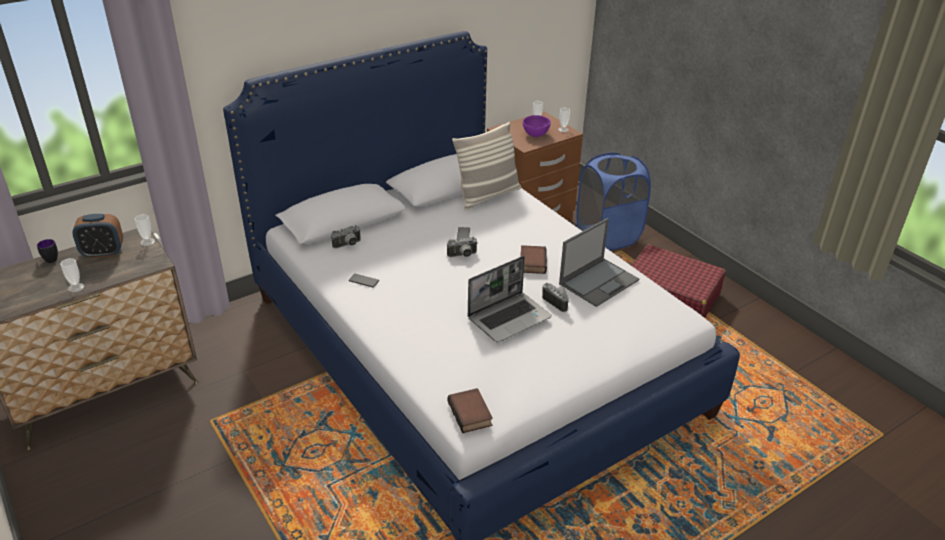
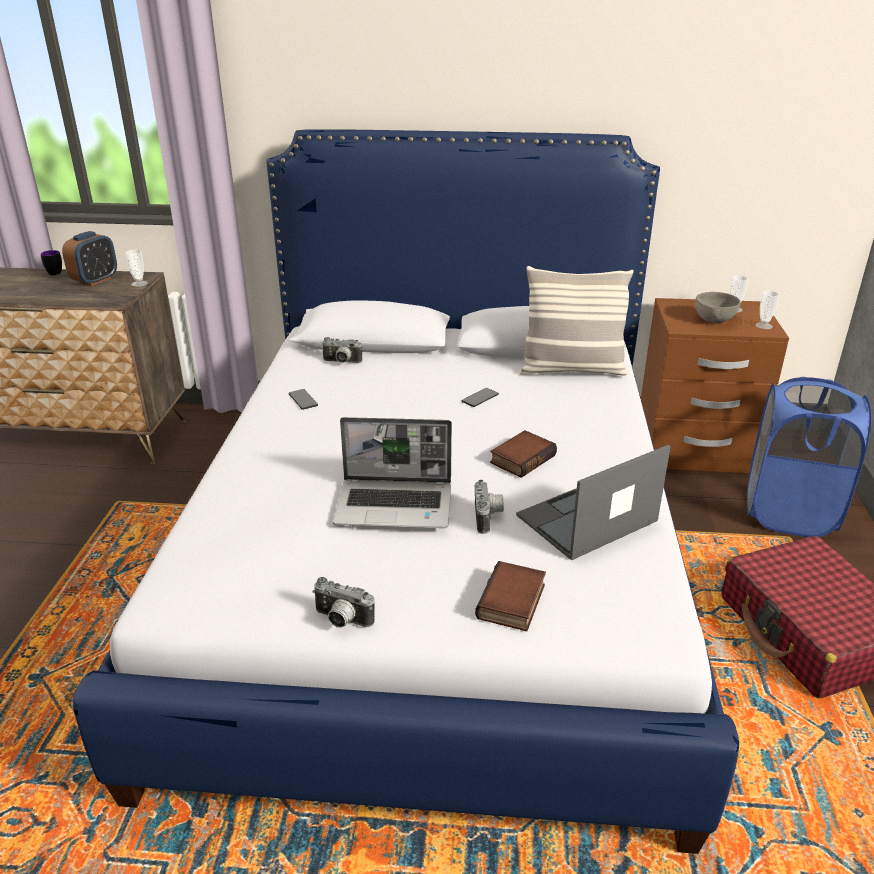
camera: 40 degrees right, 5 degrees down
cup [60,258,84,292] -> none
alarm clock [72,214,123,258] -> alarm clock turned 90 degrees counterclockwise [62,231,117,286]
camera [447,237,478,257] -> camera moved to [312,577,375,628]
book [447,388,493,433] -> book moved to [475,561,546,631]
purple bowl [523,115,551,137] -> grey bowl [695,292,741,323]
laptop [559,218,639,307] -> laptop turned 150 degrees clockwise [516,445,671,560]

